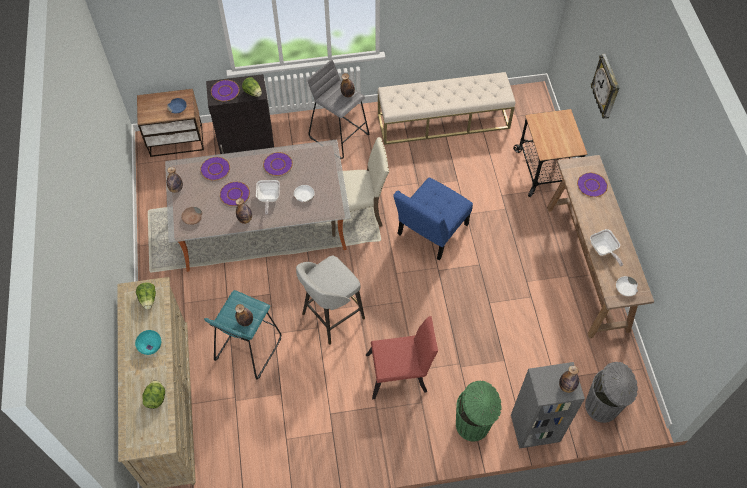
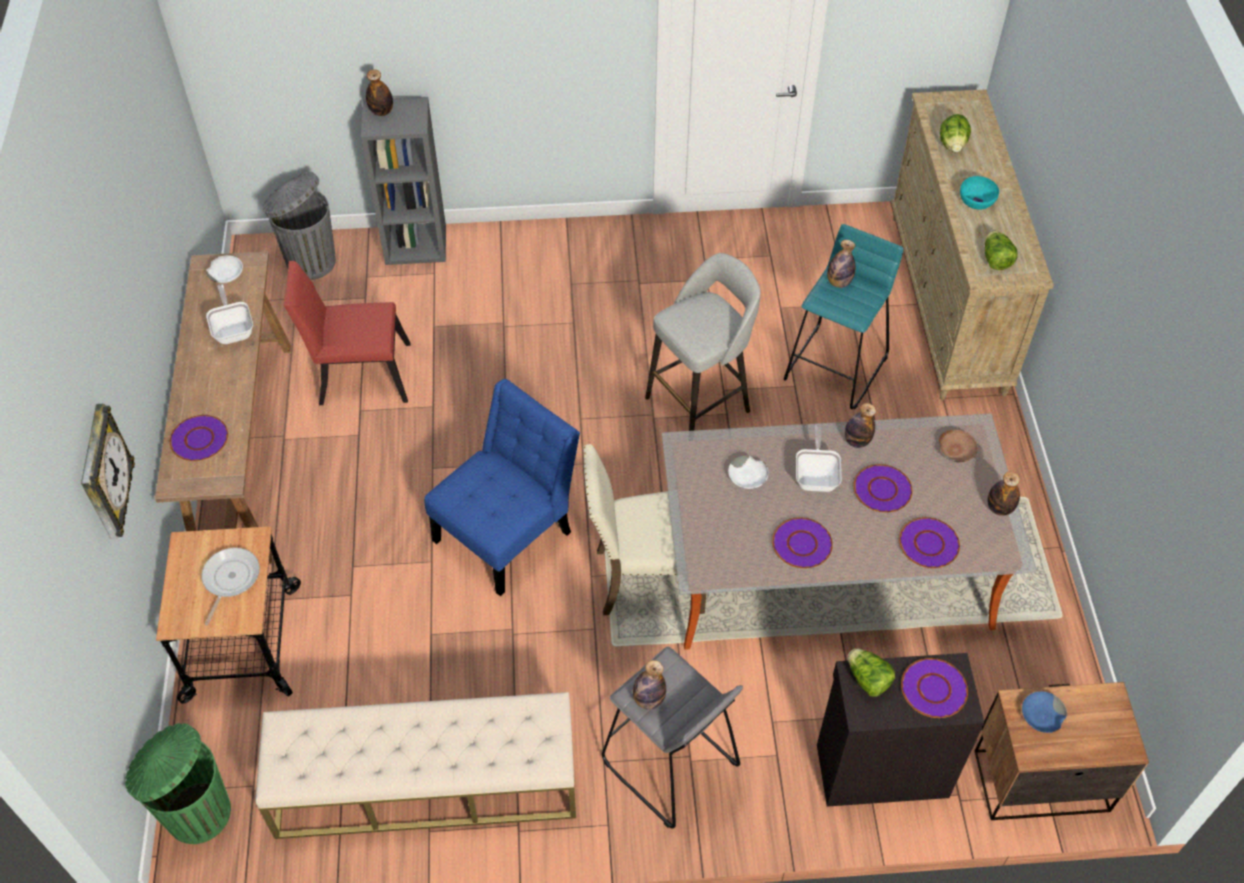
camera: 175 degrees left, 5 degrees down
red chair [366,316,438,399] -> red chair moved to [284,261,411,405]
green trash can [456,380,502,441] -> green trash can moved to [125,723,231,844]
none -> frying pan [201,547,260,626]

